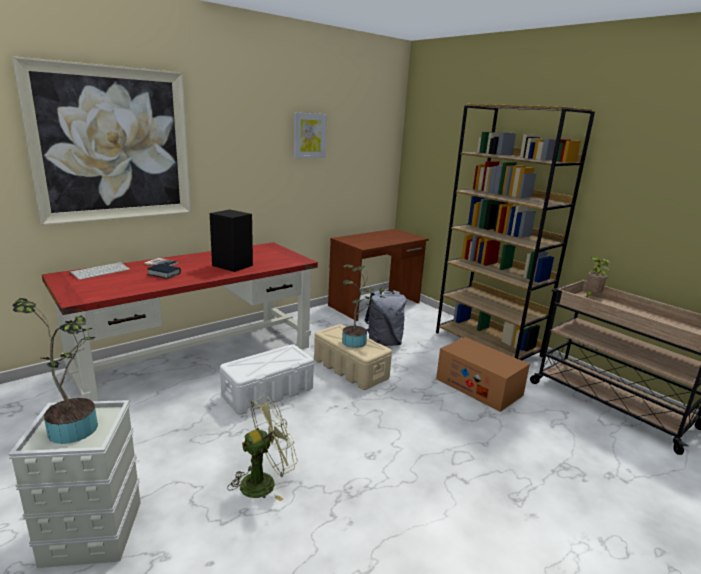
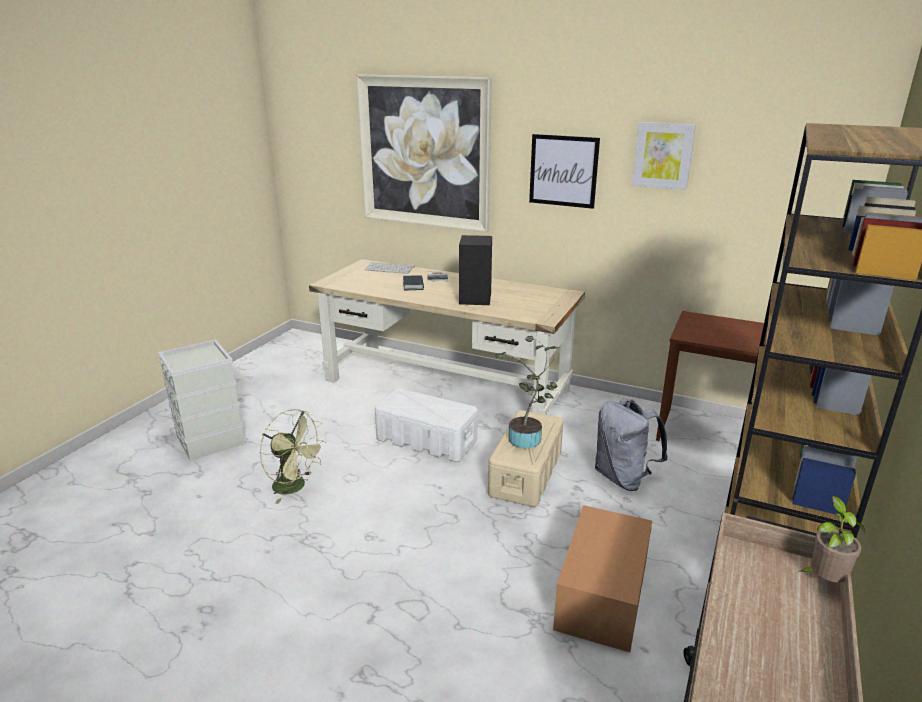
camera: 65 degrees right, 5 degrees up
potted plant [12,298,98,444] -> none
red desk [41,242,318,401] -> beige desk [309,259,585,415]
none -> picture [529,134,600,209]

